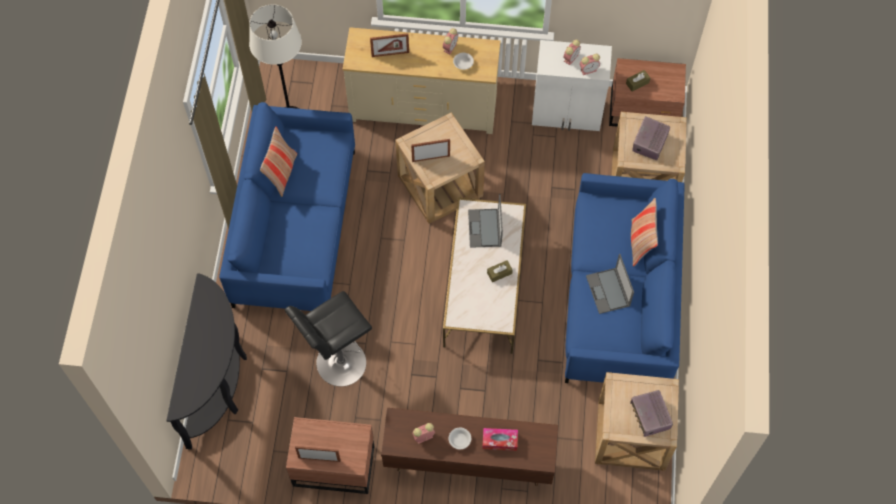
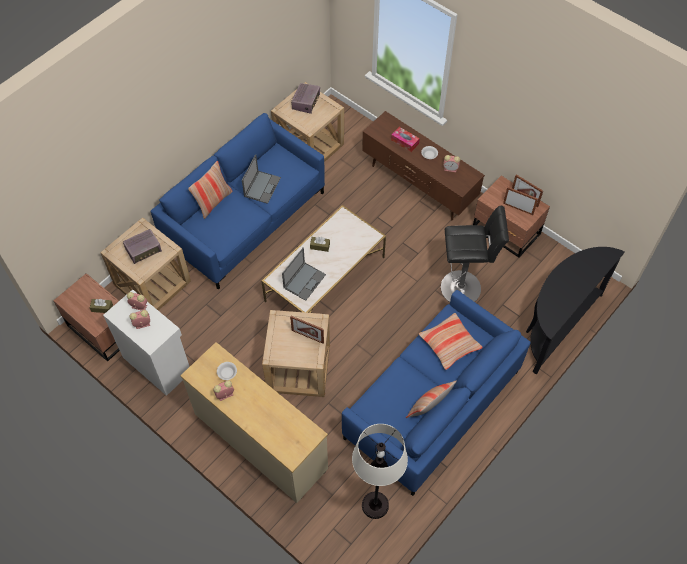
camera: 145 degrees left, 5 degrees down
picture frame [370,33,409,57] -> picture frame moved to [503,187,538,215]
none -> pillow [418,313,483,370]

